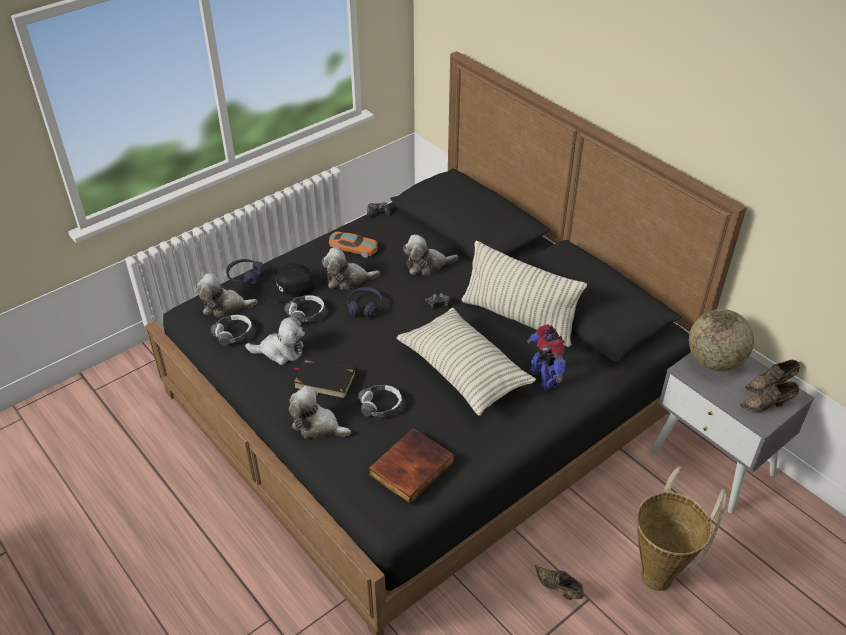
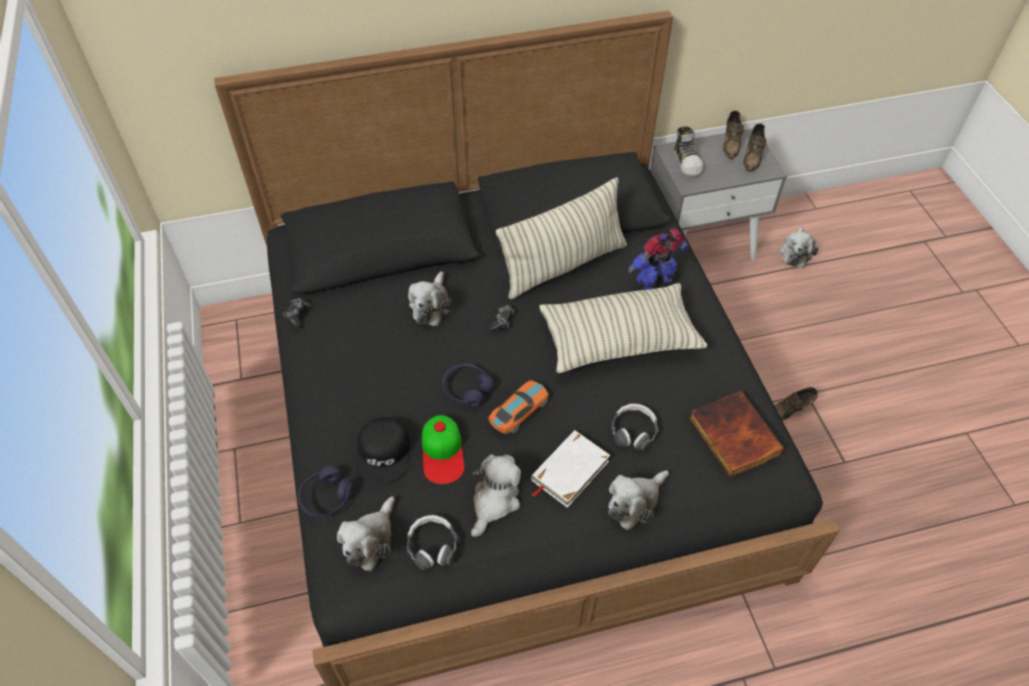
camera: 65 degrees left, 10 degrees up
headphones [285,295,325,323] -> cap [422,415,465,484]
black book [293,357,357,399] -> white book [531,430,610,508]
plush toy [322,248,380,291] -> plush toy moved to [778,227,818,268]
toy car [329,232,378,258] -> toy car moved to [488,380,549,434]
toy robot [527,324,566,390] -> toy robot turned 150 degrees clockwise [628,228,688,290]
basket [636,466,727,591] -> none
globe [689,309,754,371] -> shoe [674,126,704,178]

